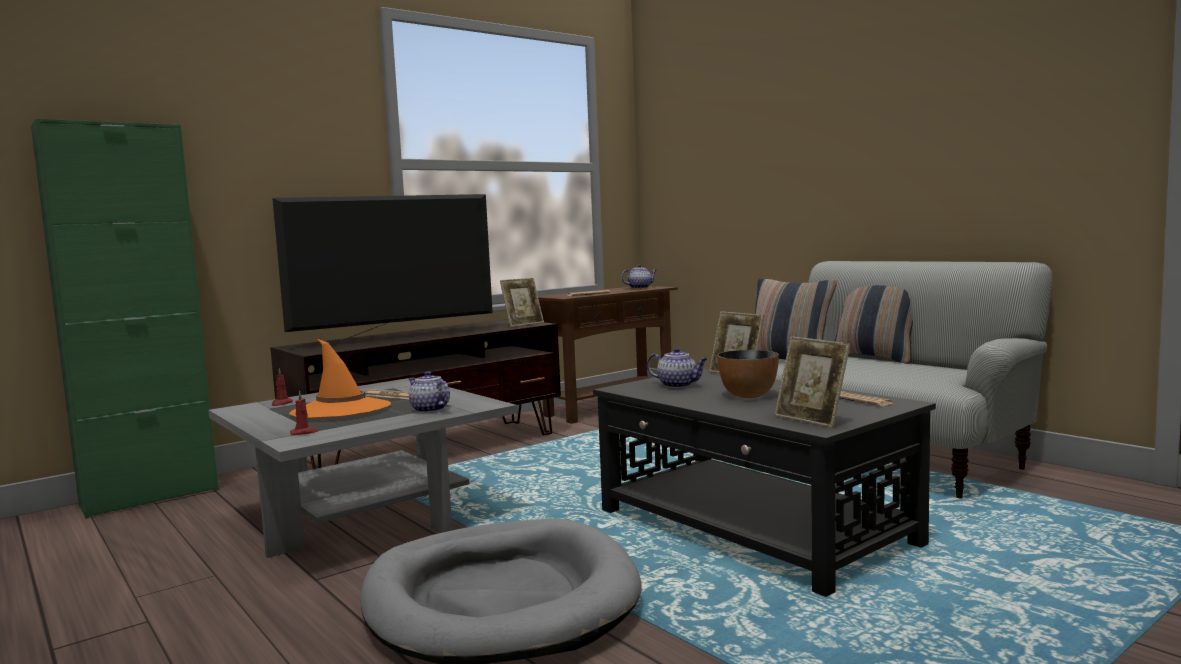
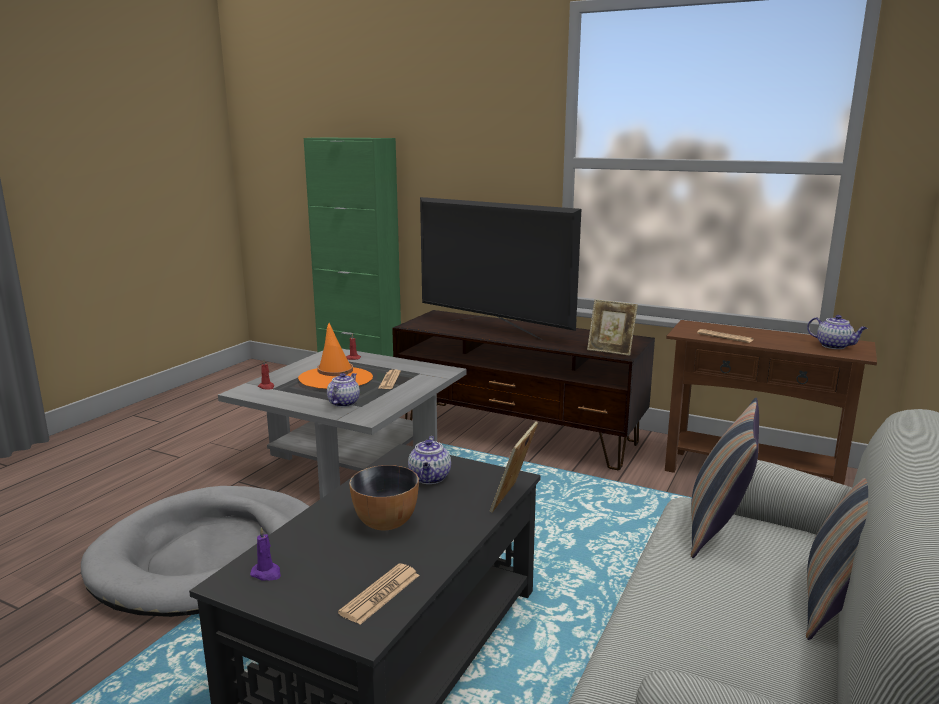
camera: 65 degrees right, 10 degrees up
picture frame [774,336,850,428] -> purple candle [250,527,281,581]

